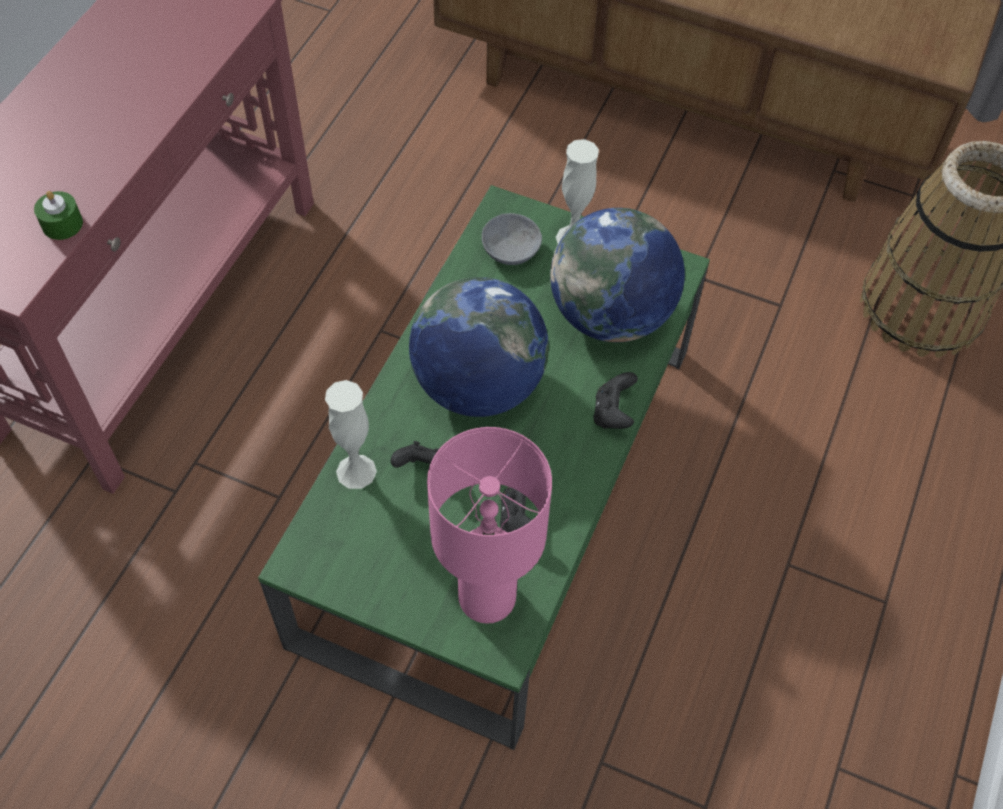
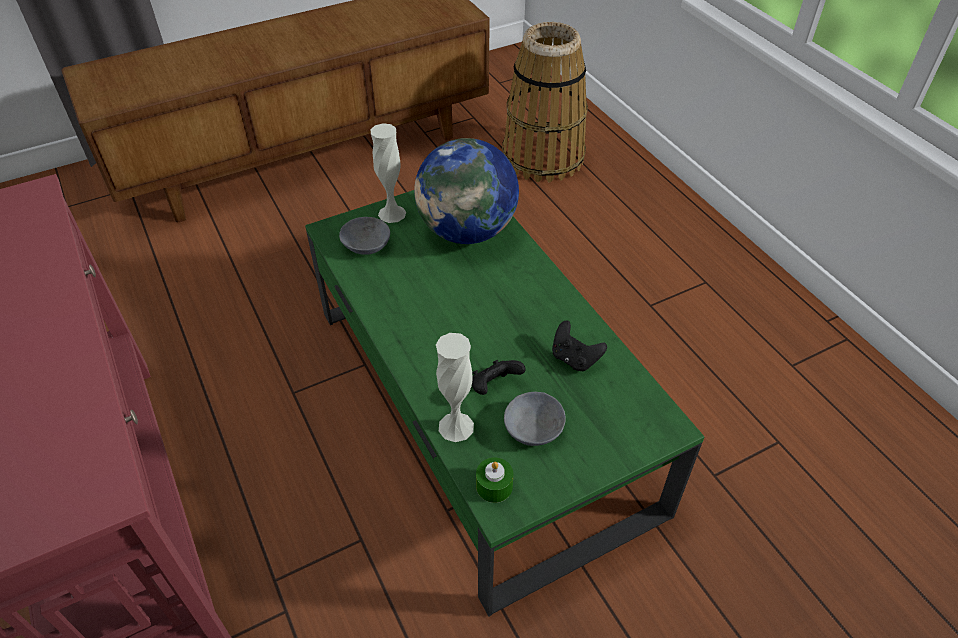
camera: 50 degrees left, 10 degrees down
green candle [34,191,83,240] -> green candle moved to [476,457,513,503]
globe [409,277,549,417] -> none
pink table lamp [427,427,552,624] -> none
black game controller [593,372,638,429] -> none
none -> grey bowl [504,392,566,446]

